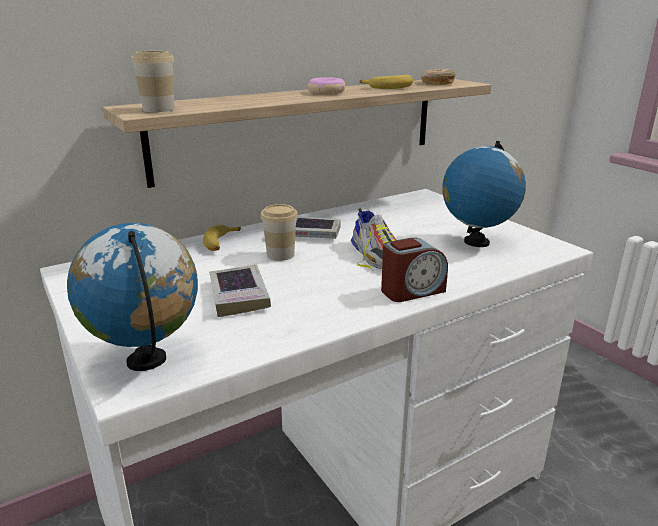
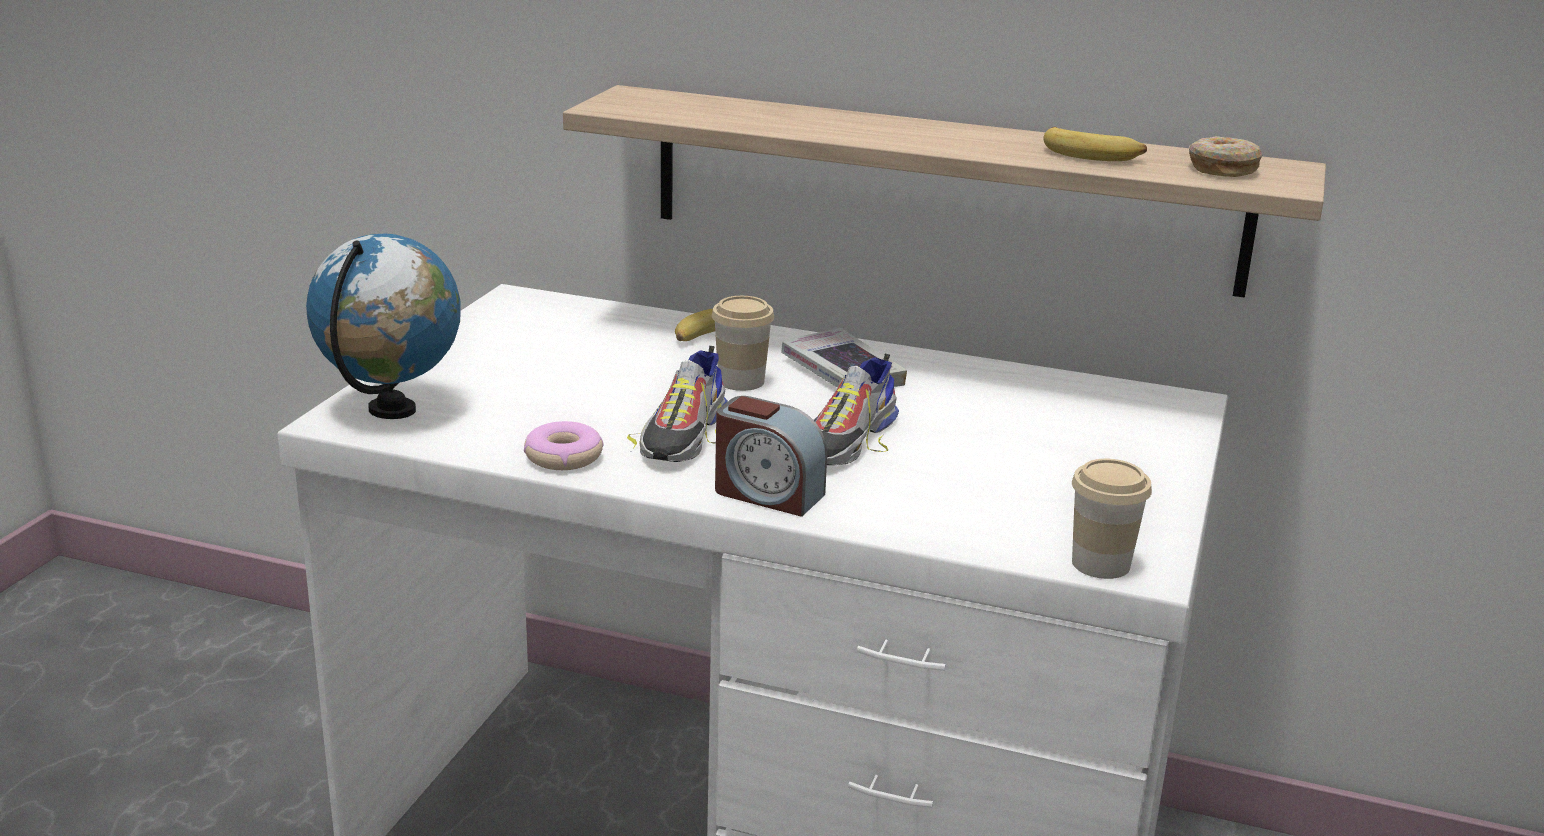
camera: 50 degrees right, 0 degrees up
cup [131,51,174,112] -> cup moved to [1072,459,1152,579]
book [209,265,271,317] -> none
donut [307,77,346,94] -> donut moved to [524,421,604,470]
globe [442,141,526,247] -> none
none -> shoe [627,346,728,462]

